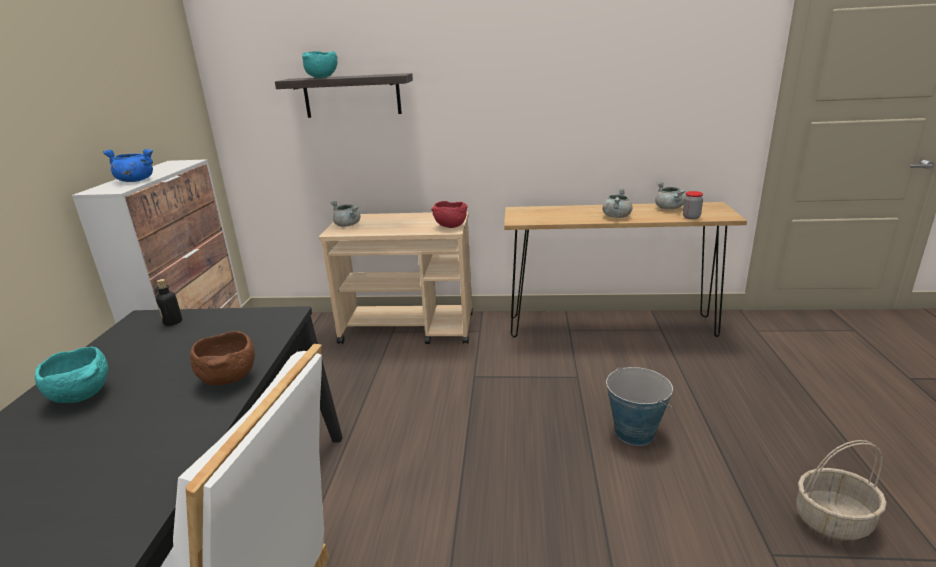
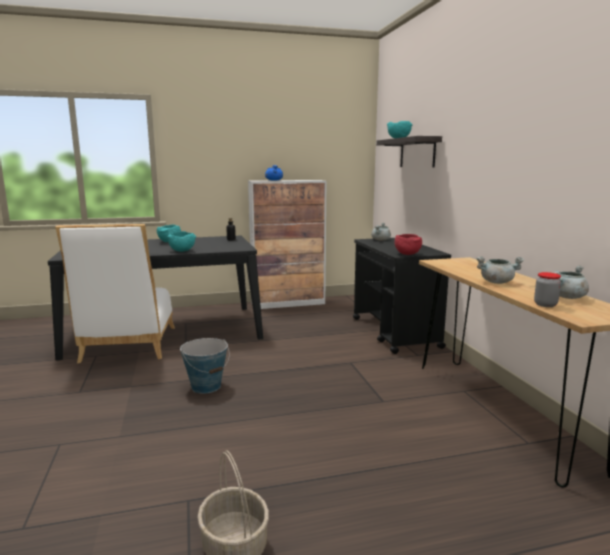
camera: 70 degrees right, 10 degrees down
brown bowl [190,331,255,386] -> turquoise bowl [167,231,196,252]
beige cart [319,212,473,344] -> black cart [353,238,451,354]
bucket [606,367,673,446] -> bucket moved to [180,338,230,394]

